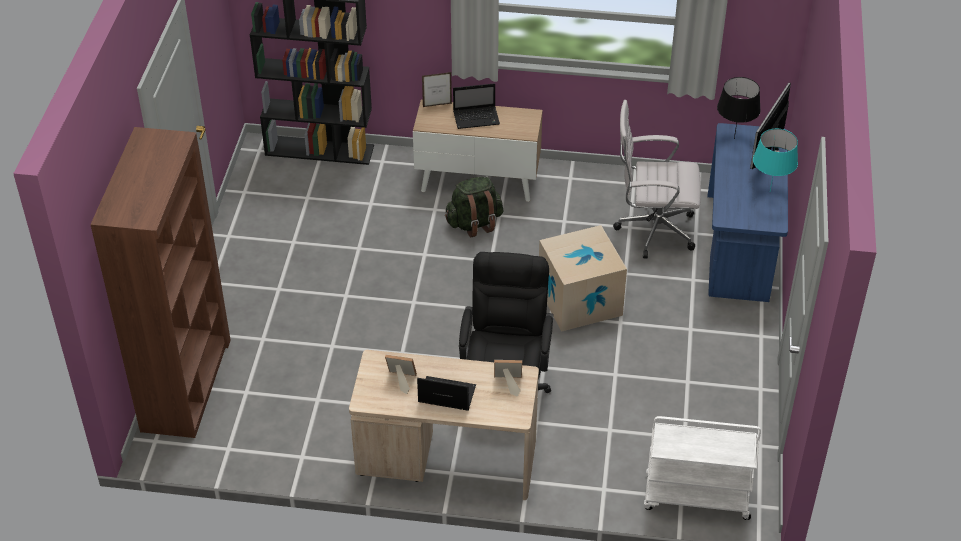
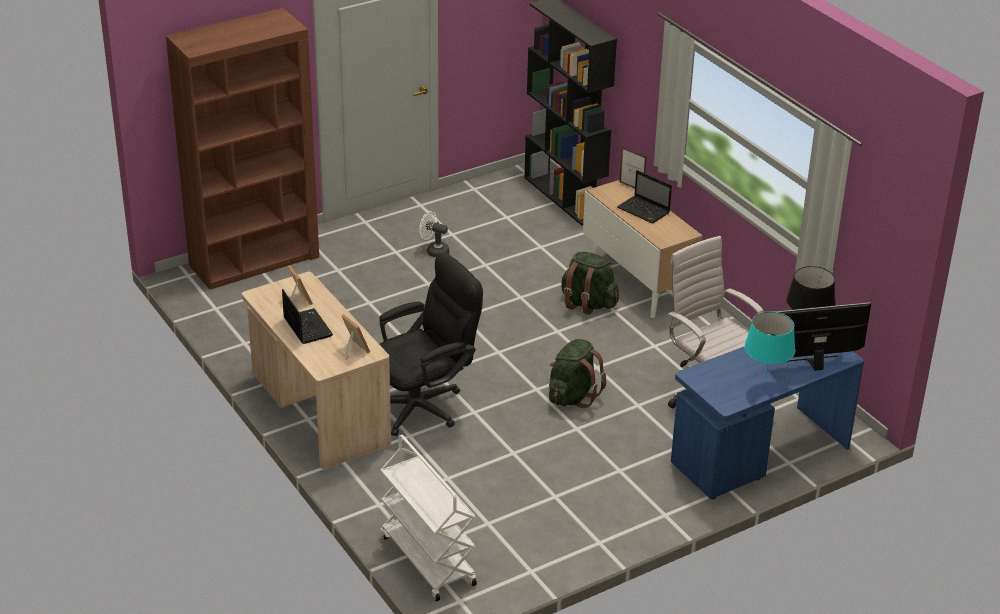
camera: 50 degrees right, 10 degrees down
cardboard box [539,225,627,332] -> green backpack [549,339,606,408]
none -> white fan [419,211,449,257]

